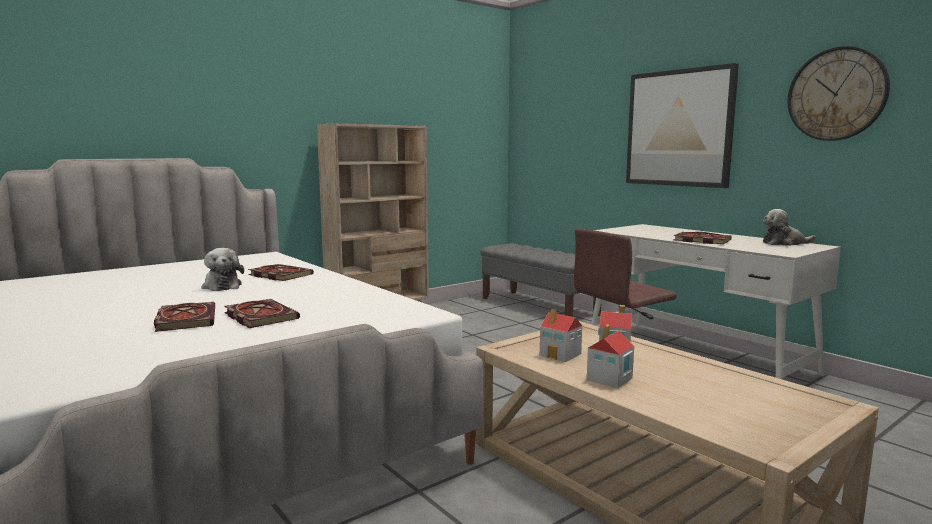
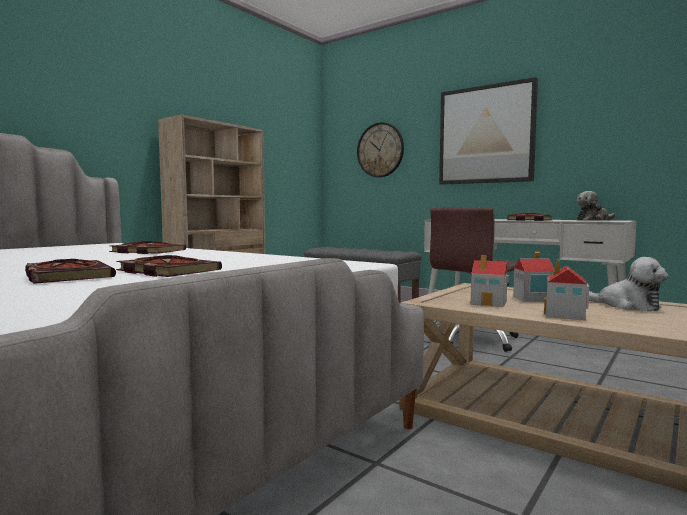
camera: 15 degrees left, 5 degrees down
plush toy [201,248,244,291] -> plush toy moved to [589,257,668,311]
wall clock [788,46,890,141] -> wall clock moved to [357,122,404,177]

